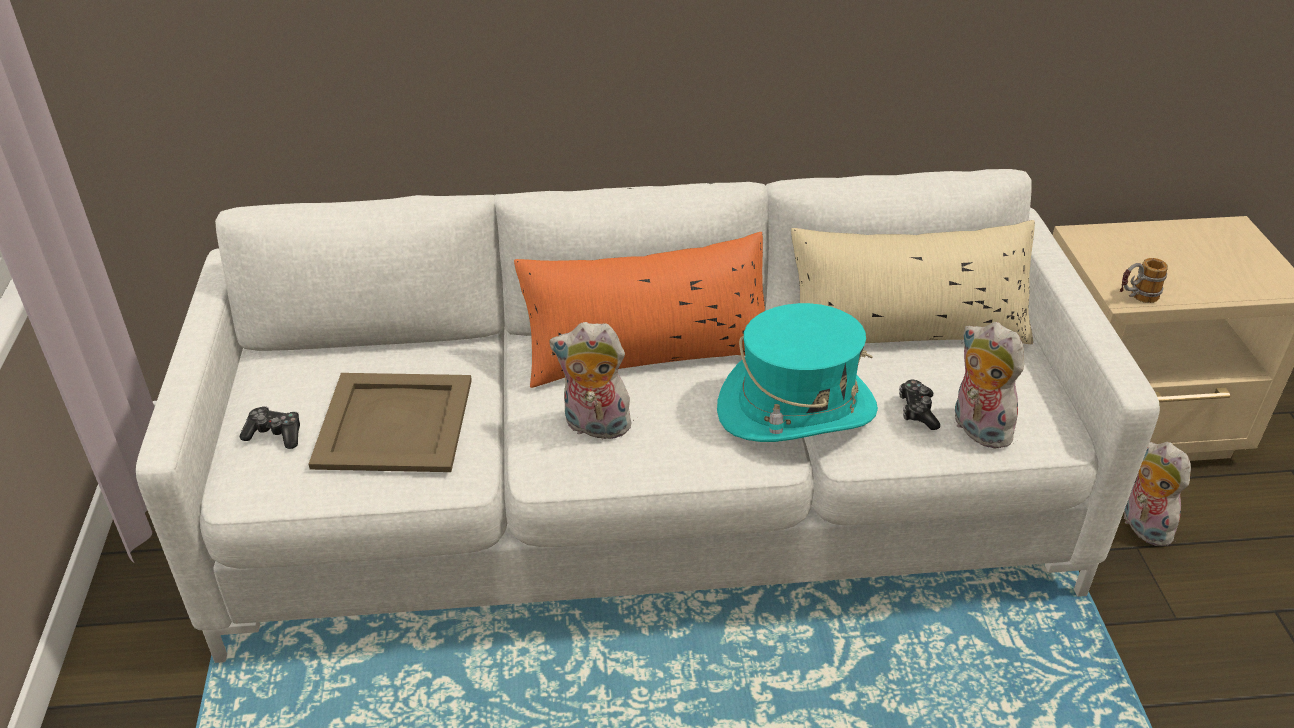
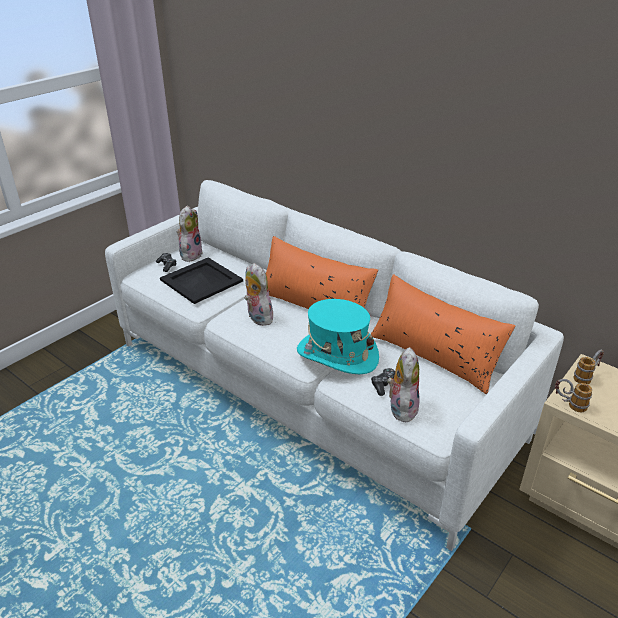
camera: 45 degrees right, 5 degrees down
beige tray [308,373,472,472] -> black tray [160,258,243,304]
beige pillow [791,220,1035,344] -> orange pillow [370,274,515,394]
plush toy [1124,442,1191,546] -> plush toy moved to [176,206,203,262]
none -> mug [573,350,604,384]

